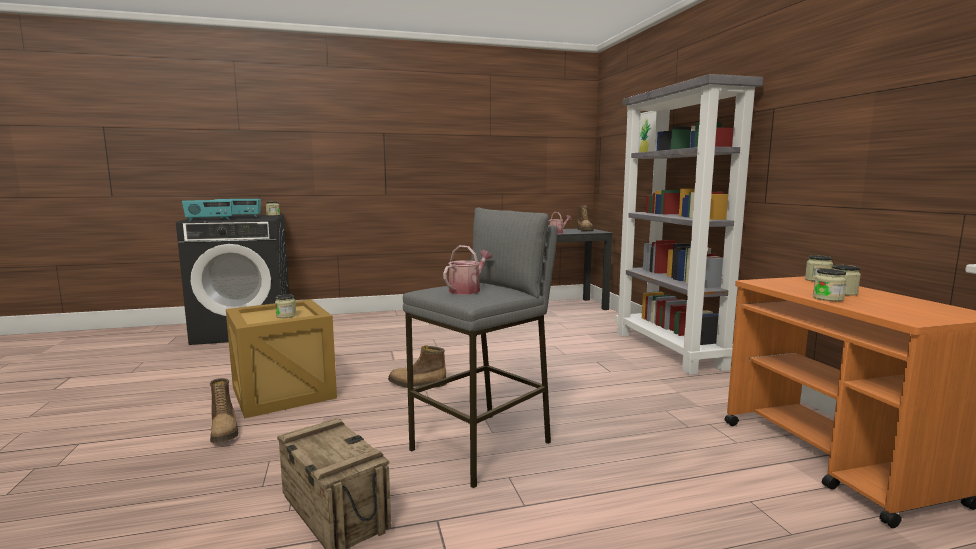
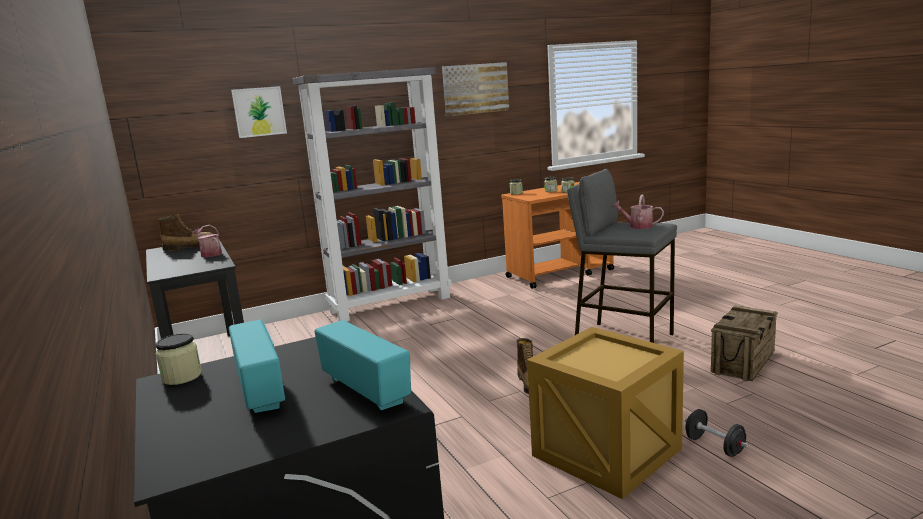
camera: 100 degrees left, 5 degrees up
boot [210,378,238,443] -> black dumbbell [685,409,748,457]
jar [275,294,296,318] -> none
none -> picture [442,62,509,116]

